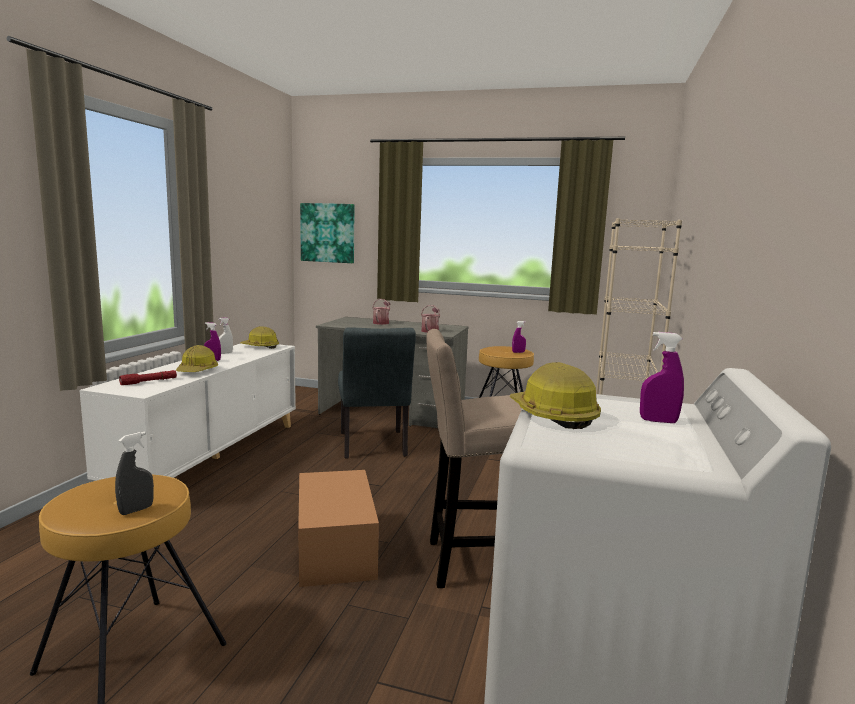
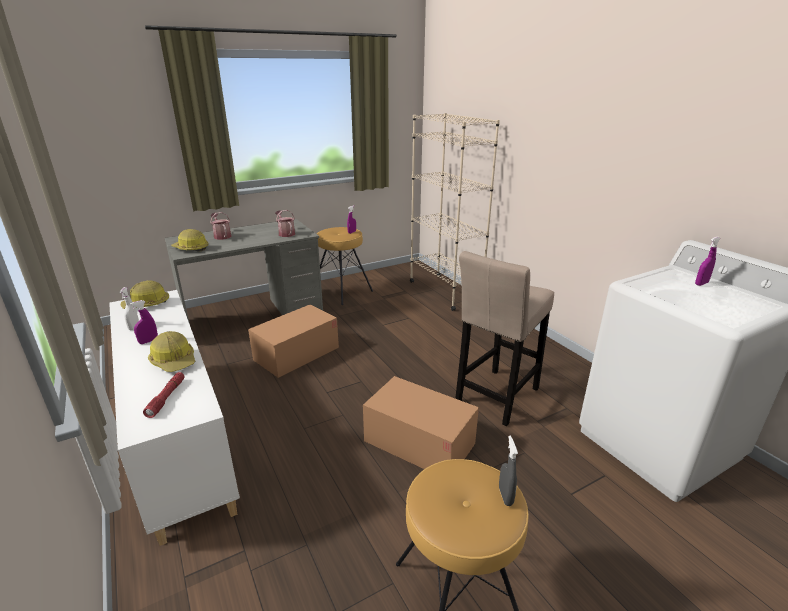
camera: 45 degrees left, 15 degrees up
picture [300,203,355,263] -> none
grey chair [338,327,416,459] -> cardboard box [248,305,339,378]
hard hat [510,362,601,429] -> hard hat moved to [171,229,209,252]

